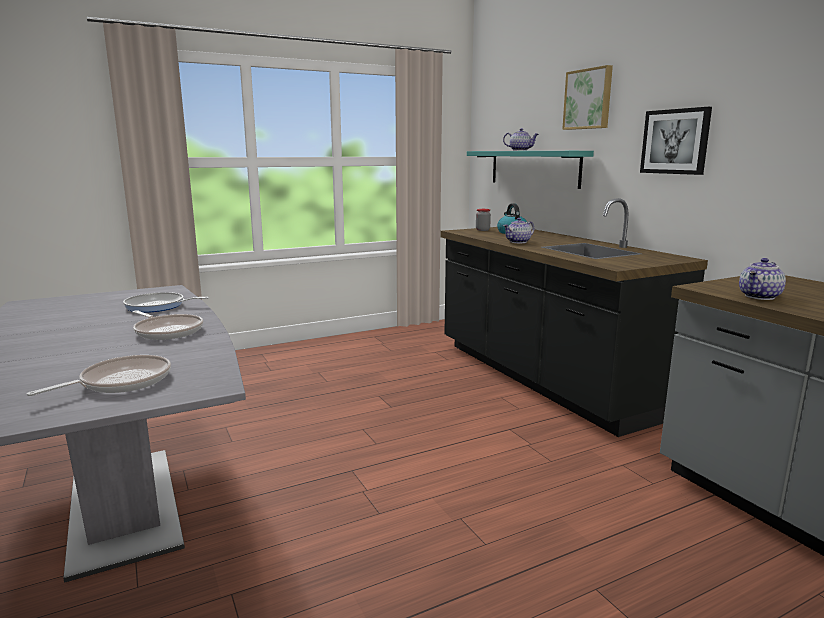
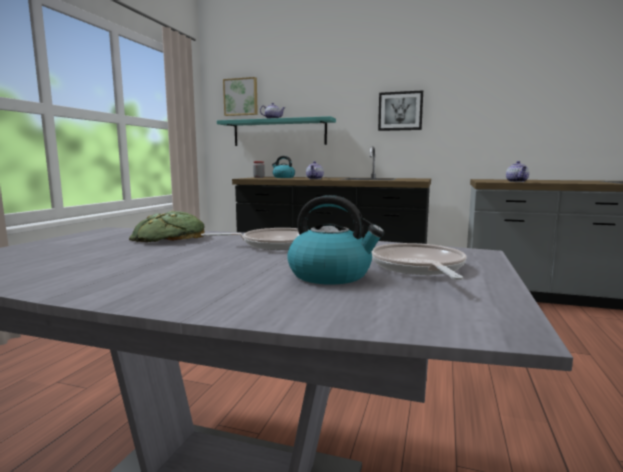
camera: 45 degrees left, 5 degrees down
frying pan [123,292,209,313] -> bread [129,211,205,242]
picture [562,65,613,130] -> picture moved to [223,77,258,116]
none -> kettle [287,195,385,284]

